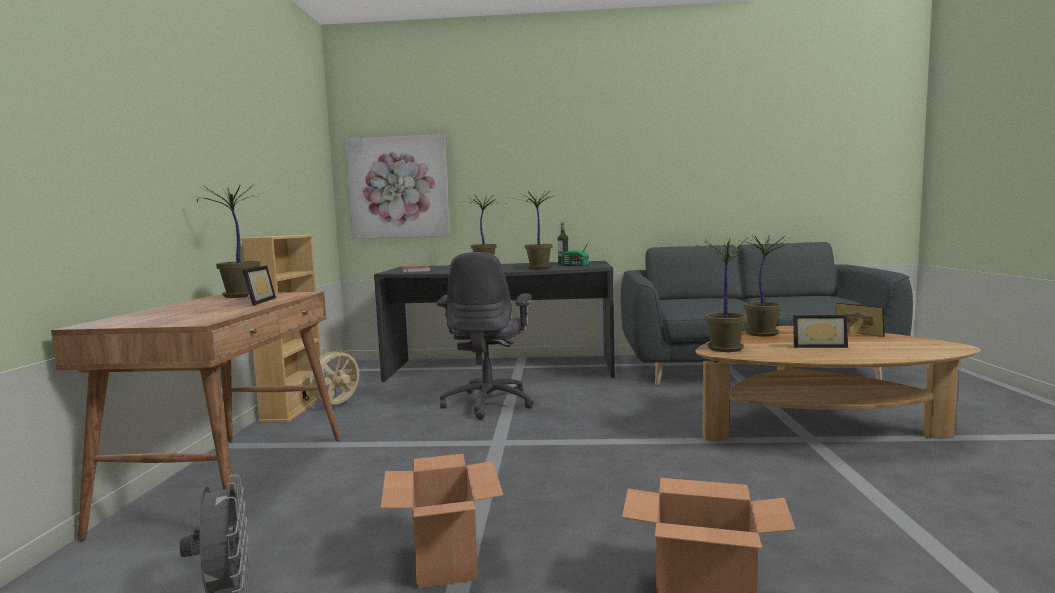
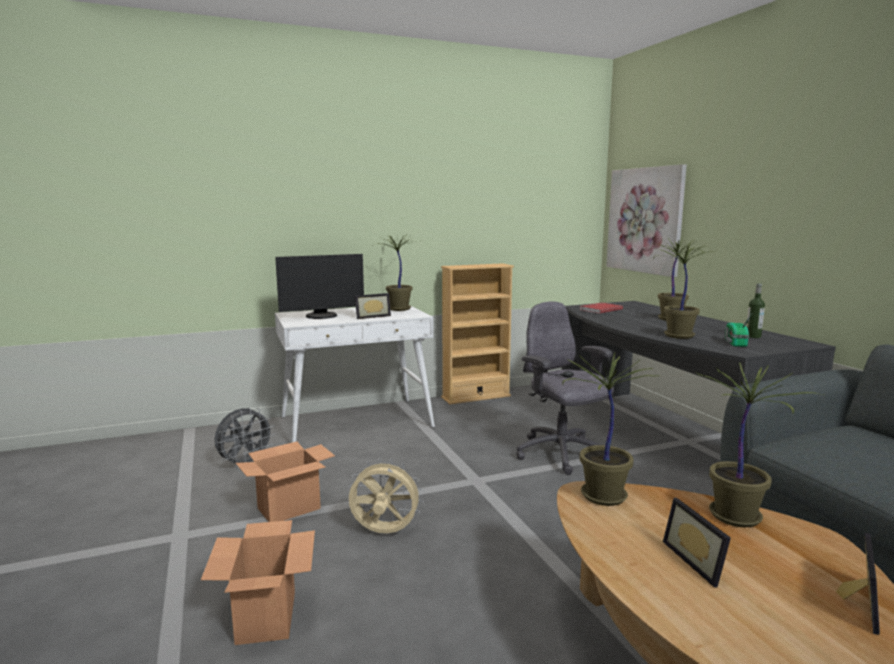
camera: 65 degrees right, 5 degrees up
brown desk [51,291,340,541] -> white desk [275,305,435,443]
beige fan [305,348,359,406] -> beige fan moved to [348,458,424,533]
grey office chair [437,252,533,420] -> grey office chair turned 75 degrees clockwise [516,301,614,475]
none -> monitor [275,254,364,319]

